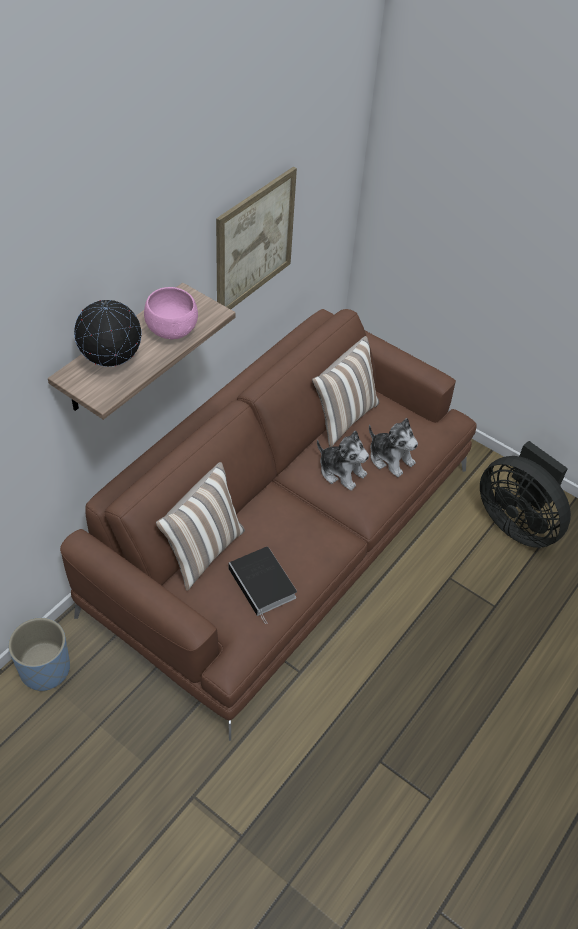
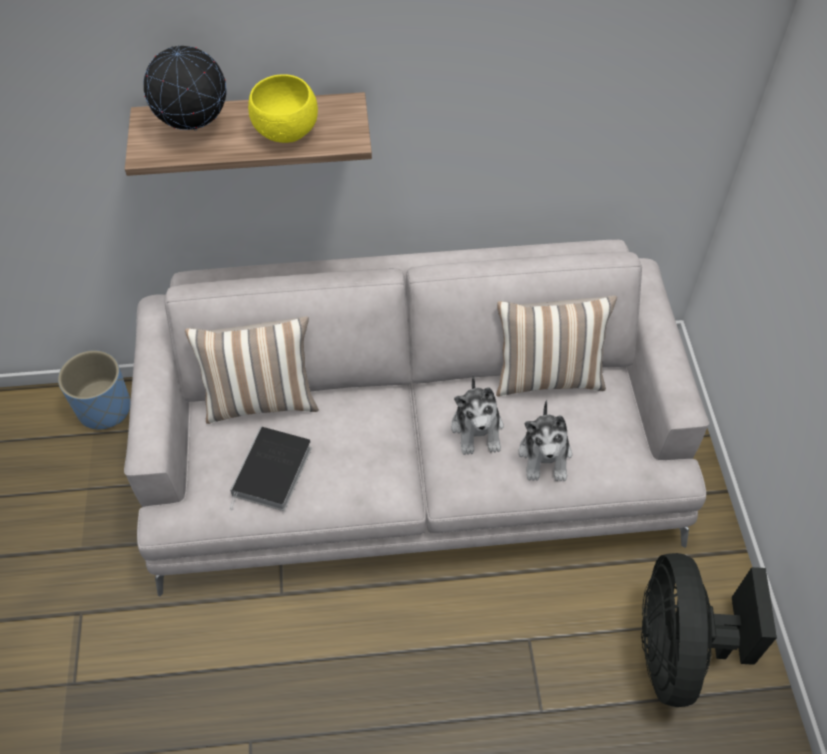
camera: 50 degrees right, 5 degrees up
brown sofa [60,309,477,741] -> grey sofa [124,240,709,597]
pink bowl [144,287,198,339] -> yellow bowl [248,74,318,143]
picture [216,167,297,309] -> none

